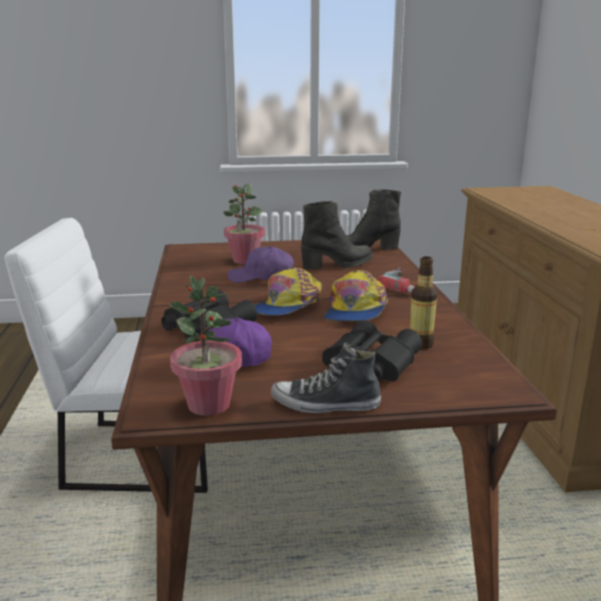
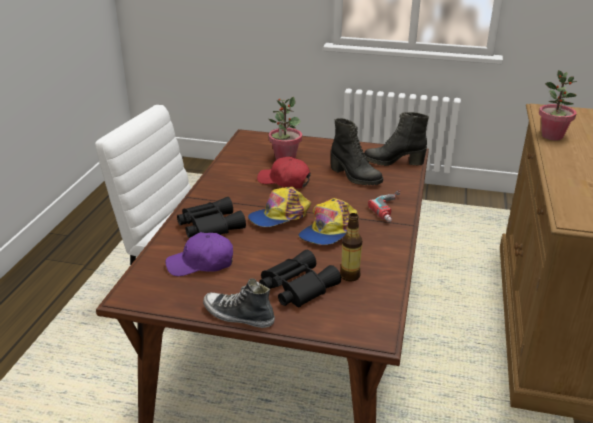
camera: 20 degrees right, 10 degrees up
potted plant [169,276,242,416] -> potted plant moved to [539,70,577,140]
purple cap [227,246,294,283] -> red cap [257,156,311,189]
black boot [301,201,372,270] -> black boot turned 45 degrees clockwise [331,118,383,185]

